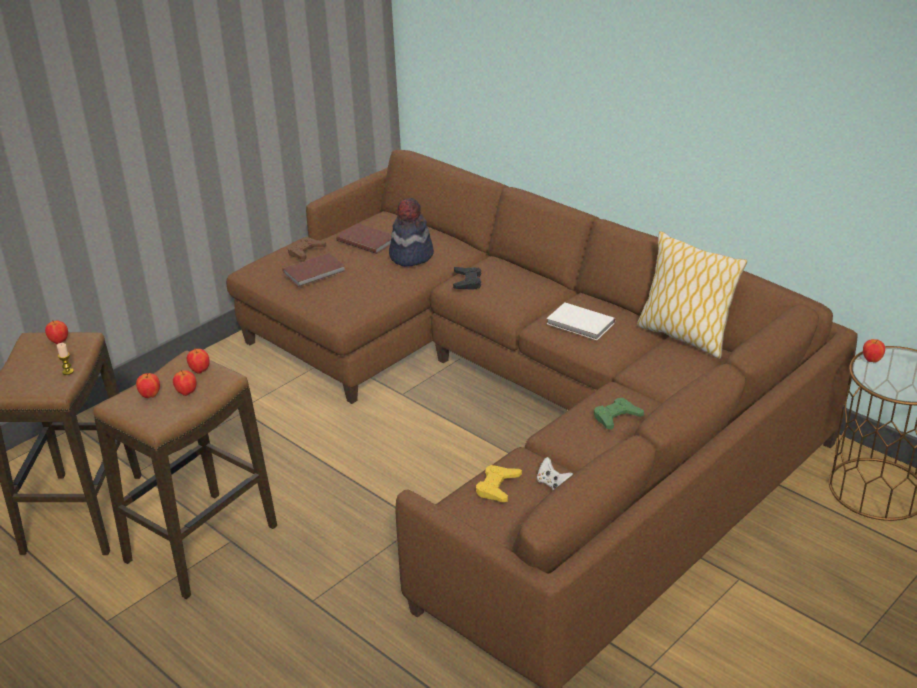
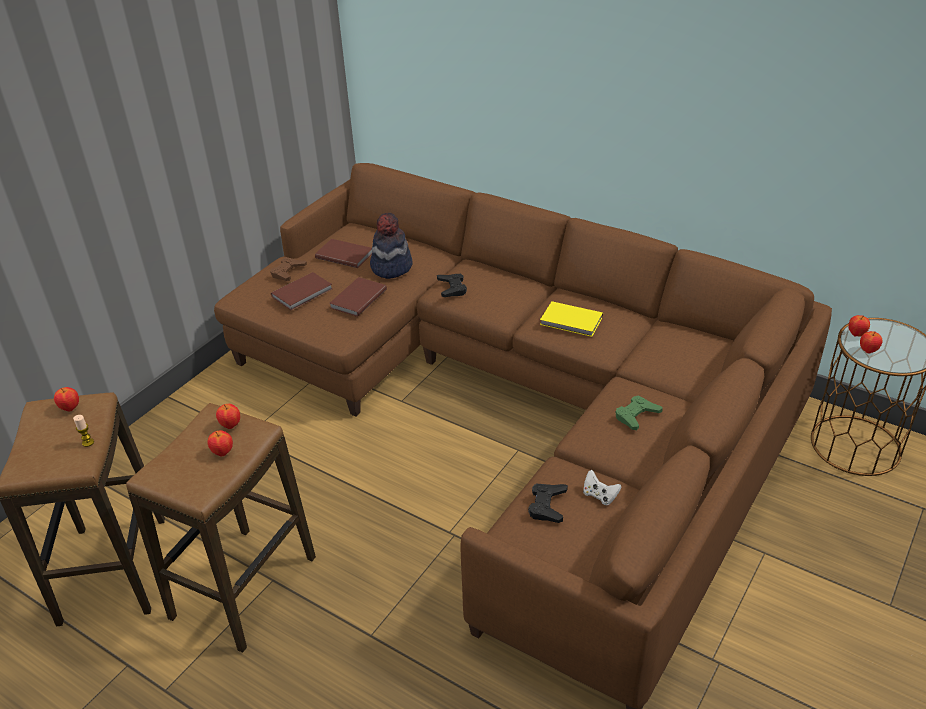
camera: 10 degrees left, 5 degrees up
apple [136,373,160,398] -> apple moved to [860,331,883,353]
yellow game controller [476,465,522,502] -> black game controller [528,484,568,523]
white book [546,302,615,340] -> yellow book [540,301,603,337]
pillow [637,231,747,359] -> none
none -> brown book [330,277,387,317]

